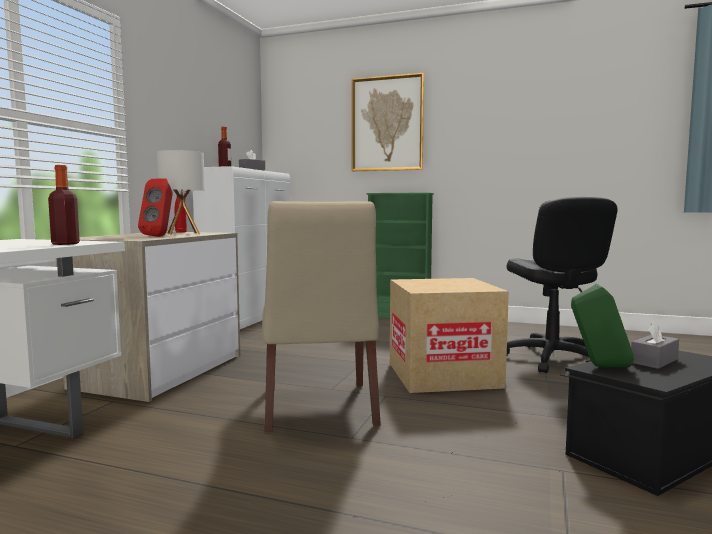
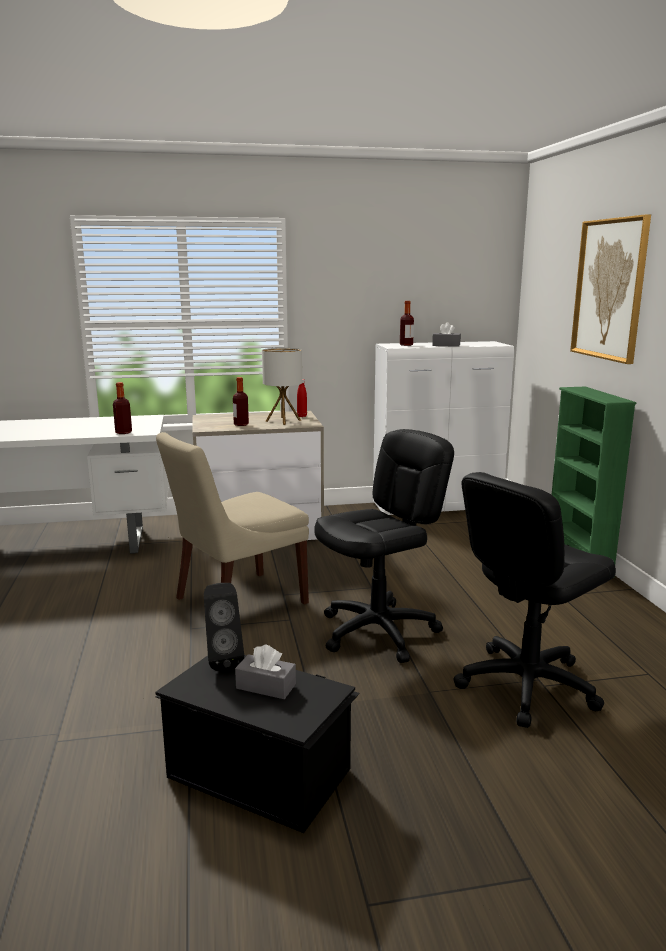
camera: 60 degrees right, 10 degrees up
red speaker [138,178,173,237] -> bottle [233,377,249,426]
cardboard box [390,278,509,393] -> black office chair [314,429,454,663]
green speaker [571,284,634,368] -> black speaker [204,583,244,671]

